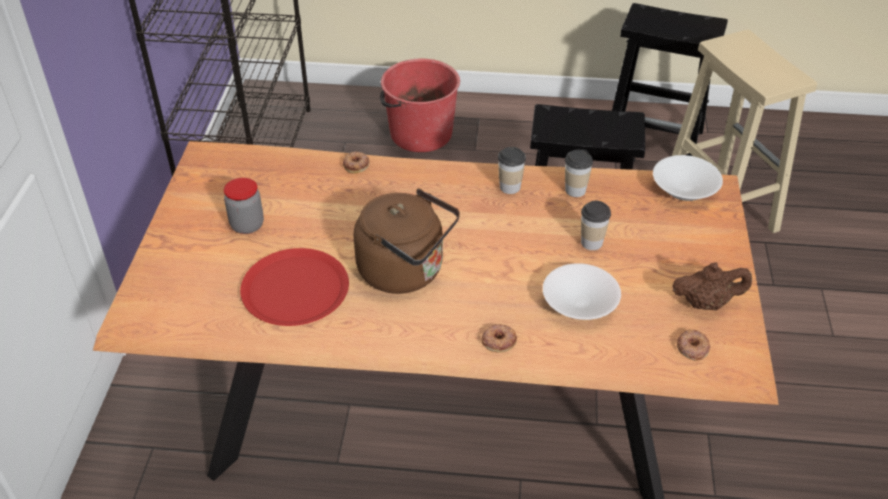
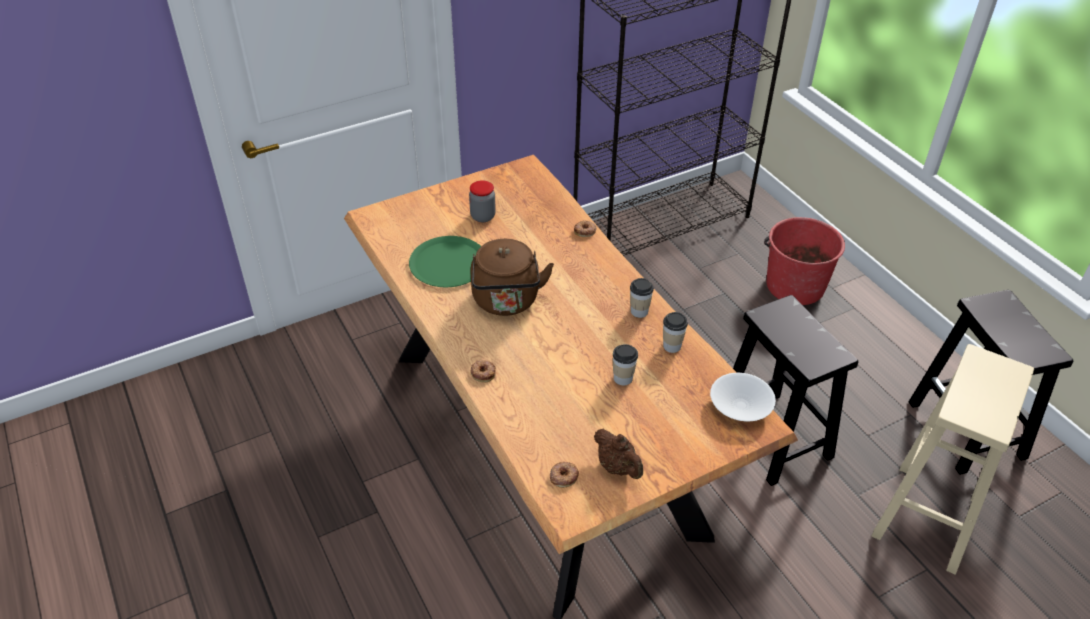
camera: 55 degrees right, 0 degrees up
red plate [240,248,349,326] -> green plate [409,236,481,287]
white bowl [543,263,621,320] -> none

